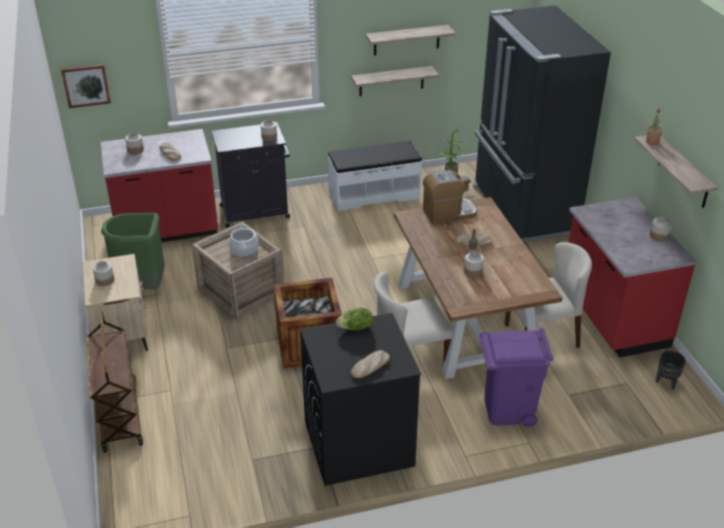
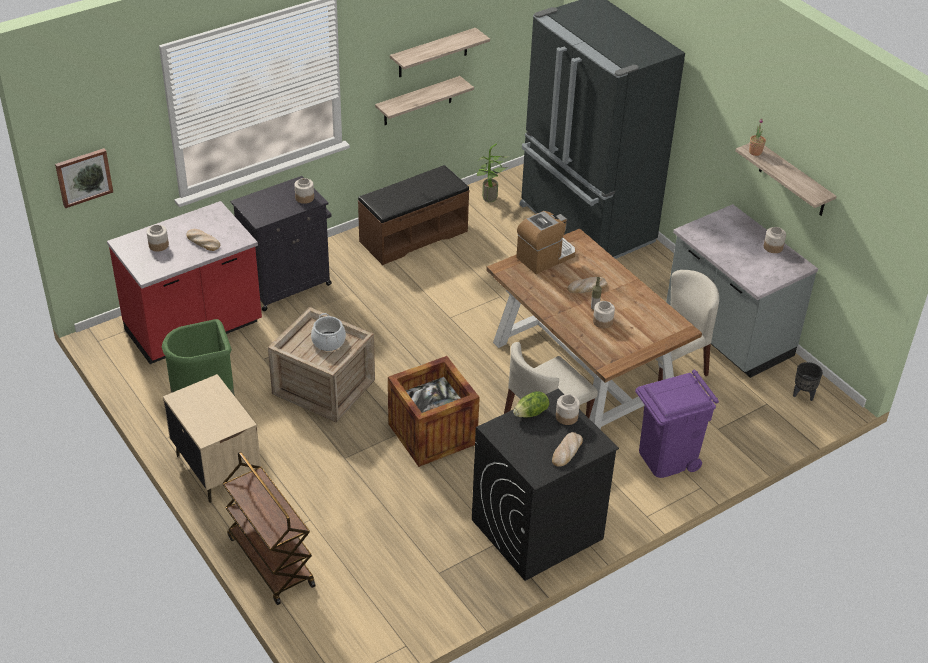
camera: 20 degrees left, 5 degrees up
jar [93,261,114,286] -> jar moved to [556,394,580,425]
white bench [328,140,422,211] -> brown bench [358,165,470,265]
red counter [569,197,697,357] -> grey counter [666,204,818,378]

